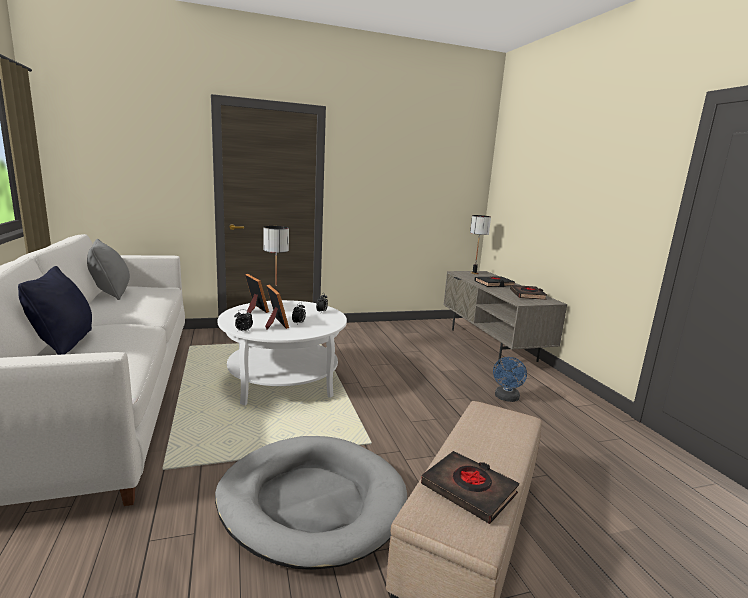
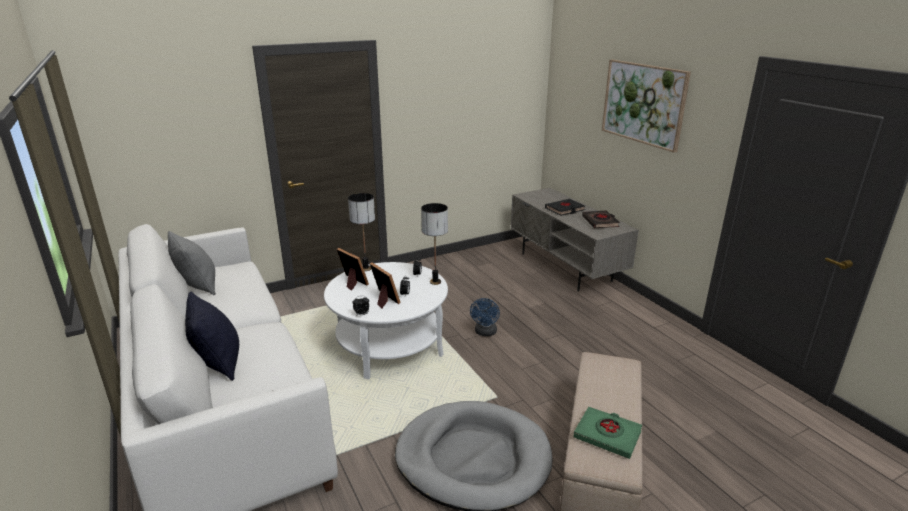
camera: 10 degrees left, 10 degrees up
black book [421,451,519,524] -> green book [573,407,642,459]
table lamp [470,215,491,274] -> table lamp moved to [421,203,448,285]
blue fan [493,357,527,402] -> blue fan moved to [470,298,500,336]
none -> picture [602,60,691,153]

